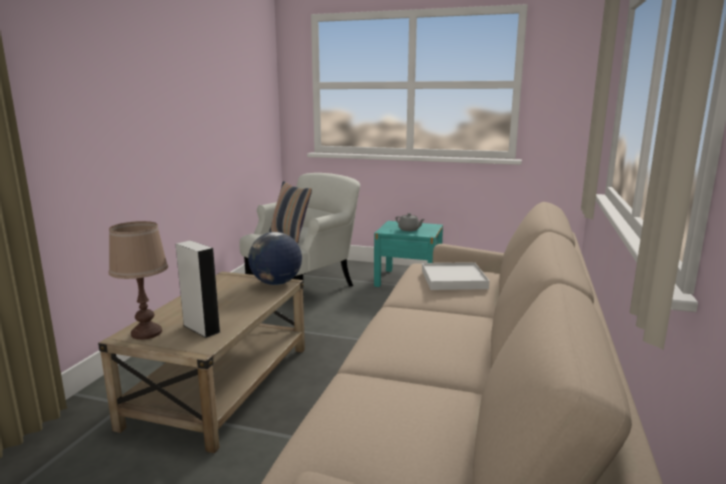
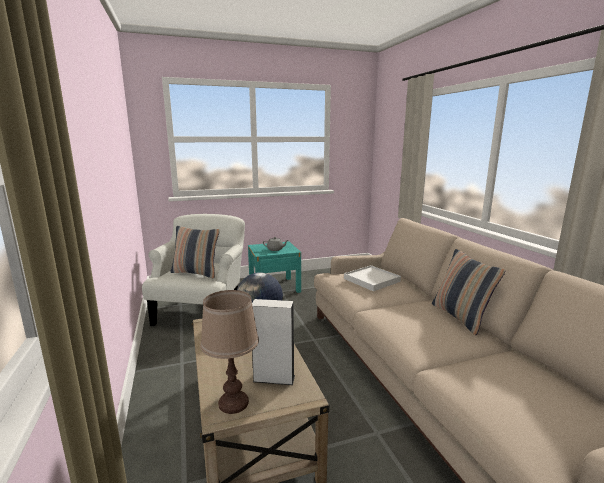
camera: 35 degrees left, 0 degrees up
none -> pillow [432,249,506,335]

